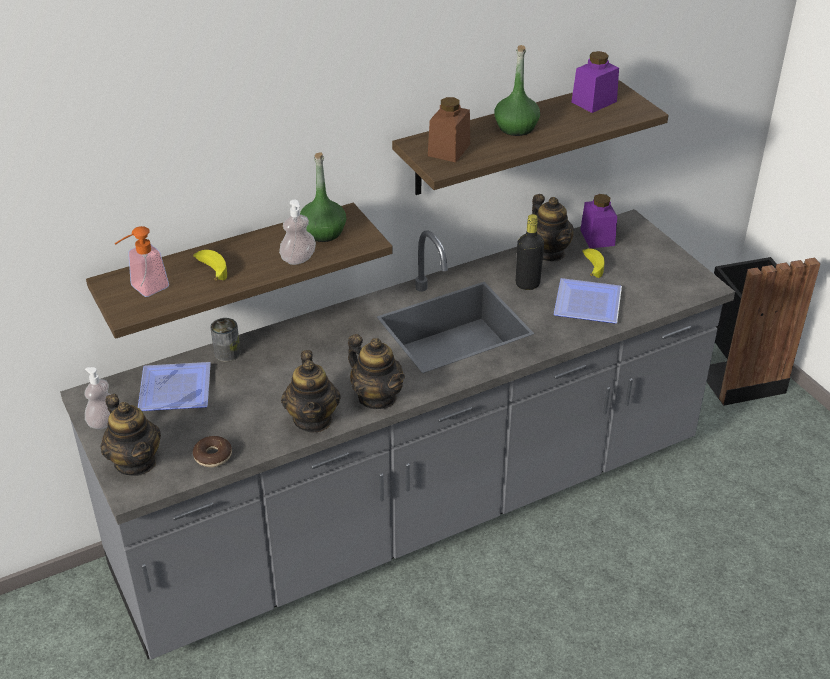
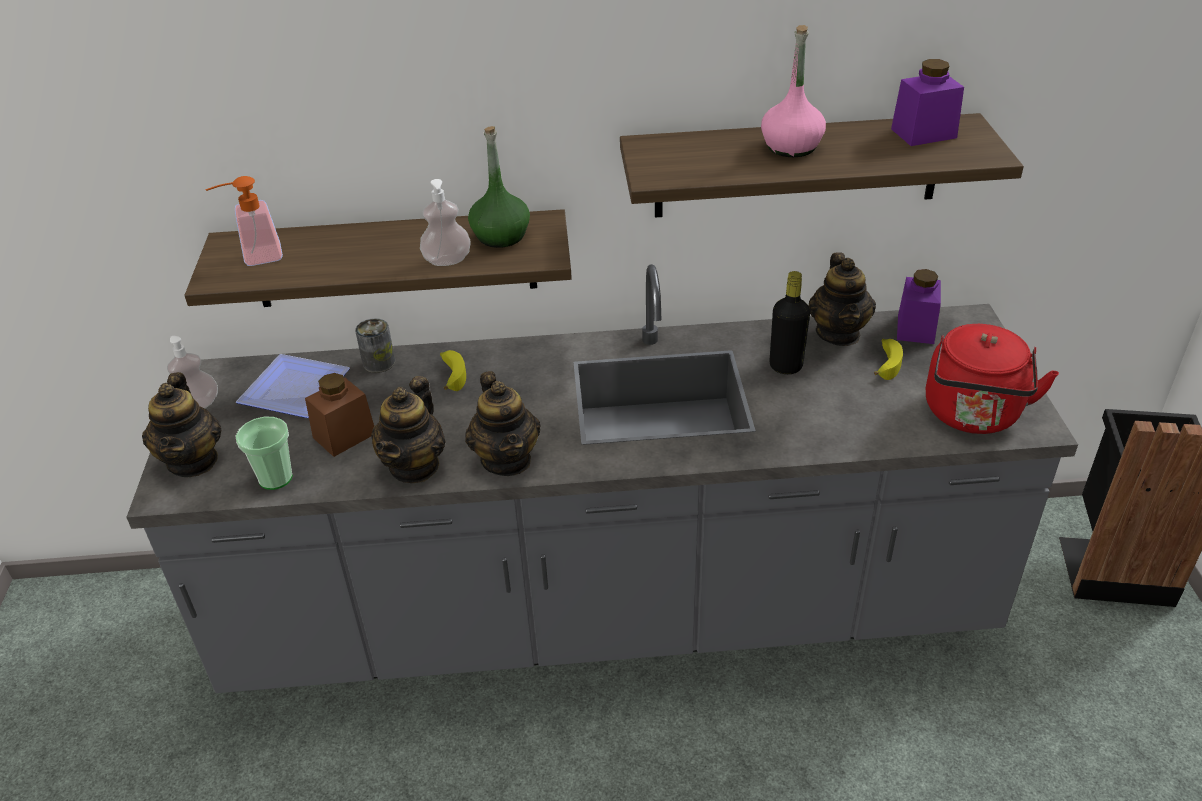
camera: 25 degrees right, 0 degrees up
banana [193,250,227,280] -> banana moved to [440,350,466,391]
donut [193,436,232,467] -> cup [236,417,293,490]
brown jar [428,97,470,163] -> brown jar moved to [305,373,374,457]
green bottle [494,45,540,136] -> pink bottle [761,25,826,157]
plate [554,278,622,323] -> none
none -> red kettle [926,324,1059,434]

